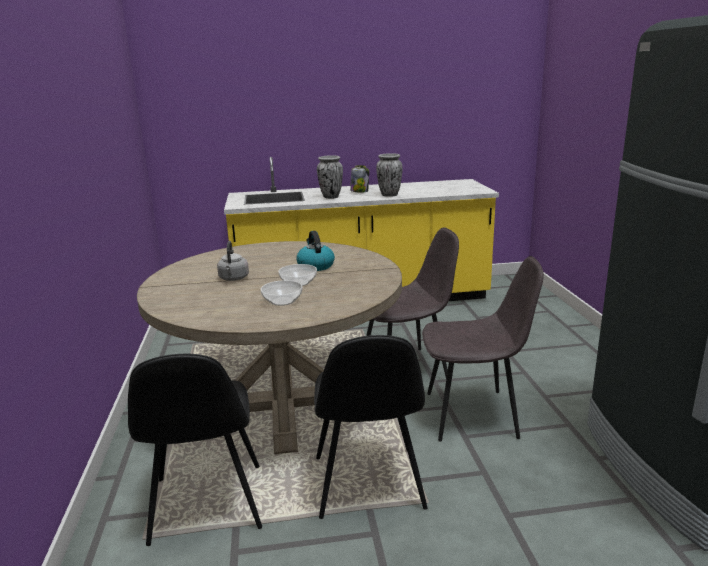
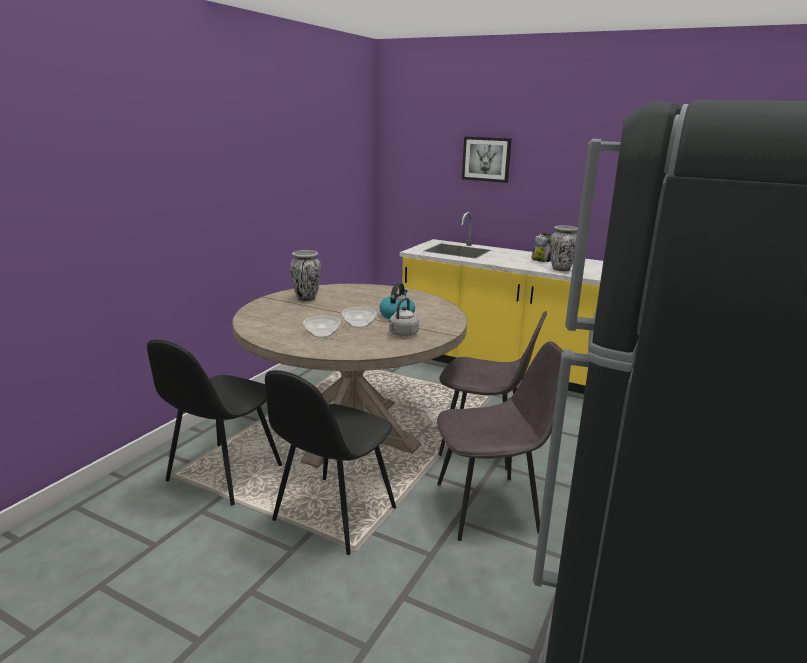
camera: 35 degrees right, 0 degrees up
grey kettle [217,241,249,281] -> grey kettle moved to [389,298,419,337]
vase [317,155,343,199] -> vase moved to [290,250,321,302]
grey chair [422,256,544,441] -> grey chair turned 45 degrees counterclockwise [437,341,563,541]
none -> picture [462,136,512,183]

